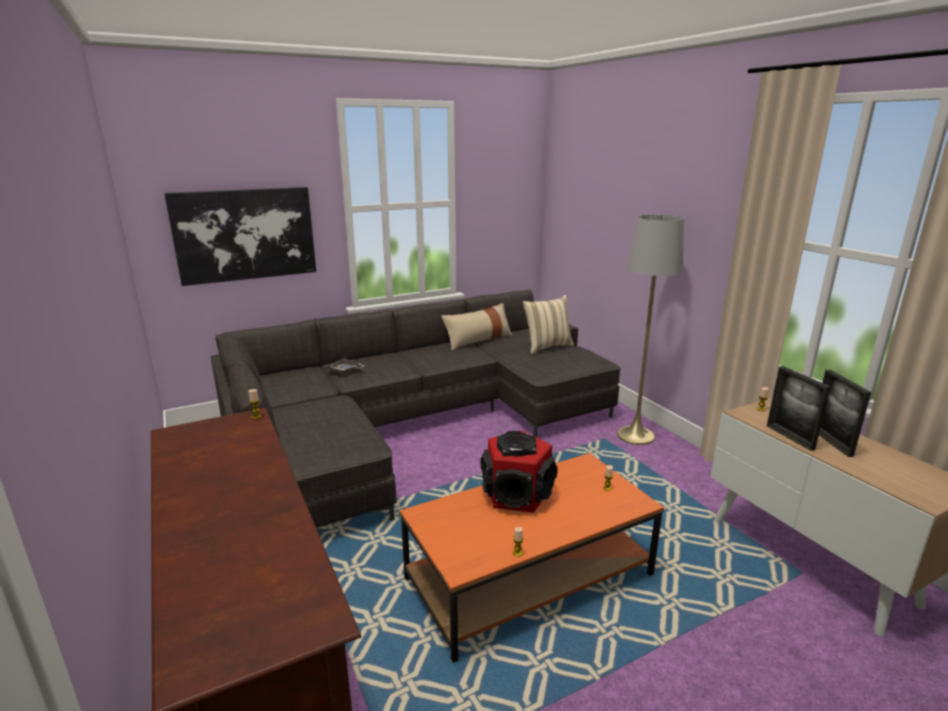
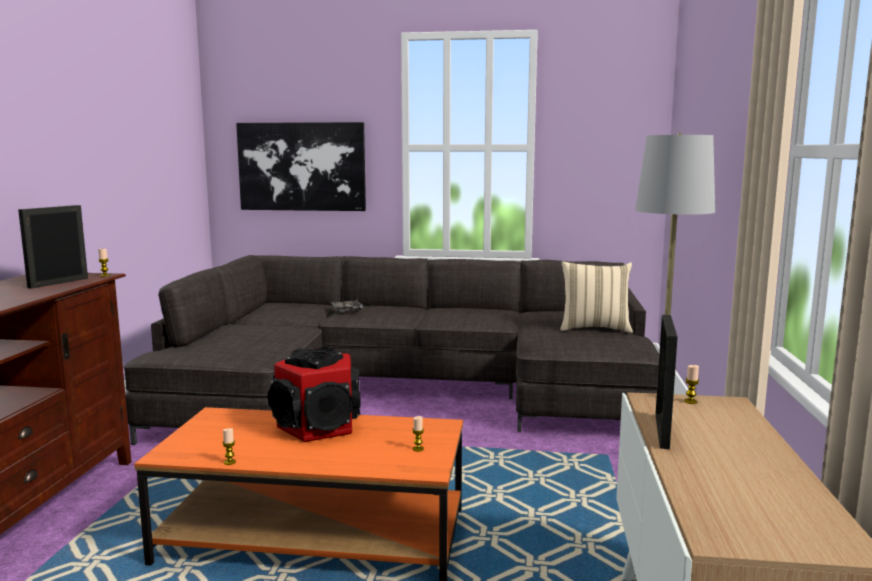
camera: 35 degrees right, 10 degrees down
beige pillow [441,303,513,351] -> none
picture frame [819,370,871,457] -> picture frame moved to [18,205,88,289]

